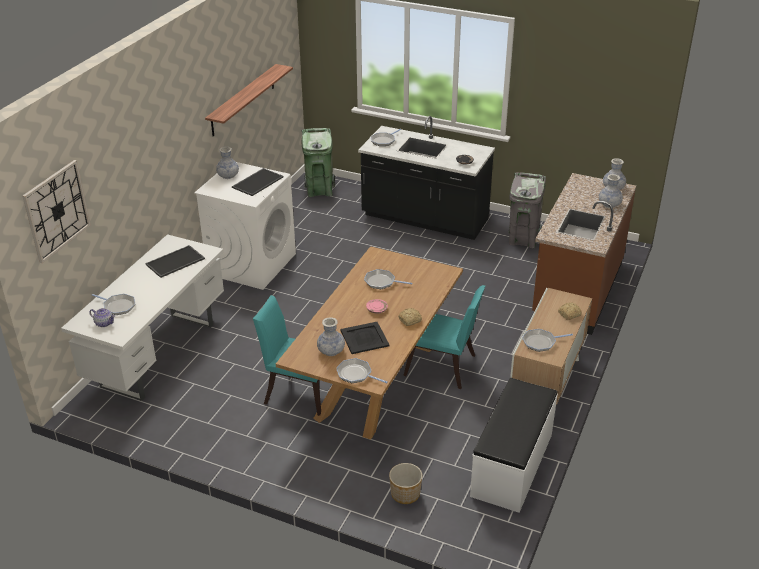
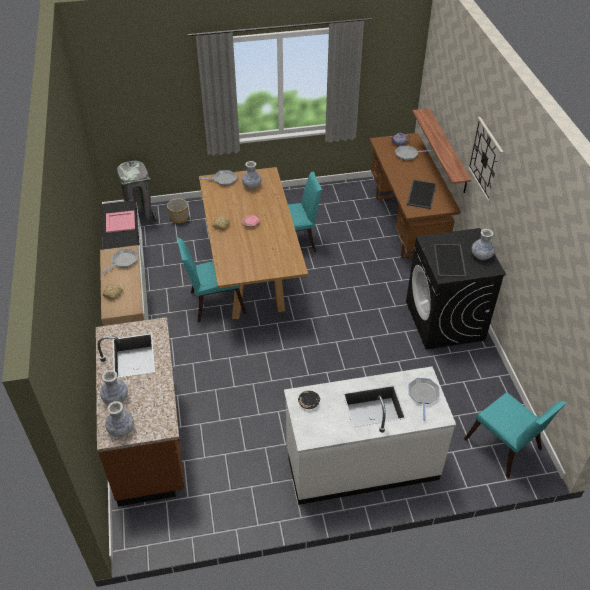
camera: 145 degrees right, 10 degrees up
wall clock [23,160,91,263] -> wall clock moved to [467,117,504,203]
white desk [61,234,224,401] -> brown desk [370,133,461,258]
white washing machine [194,162,296,290] -> black washing machine [406,228,506,350]
shelf [205,64,293,136] -> shelf moved to [412,108,471,193]
green trash can [301,128,335,197] -> turquoise chair [464,392,566,478]
black tray [340,322,390,354] -> none
black counter [358,116,495,240] -> white counter [284,367,456,505]
frying pan [364,269,413,289] -> none
grey trash can [508,172,546,248] -> grey trash can moved to [117,161,157,222]
none -> pink tray [106,211,135,233]

